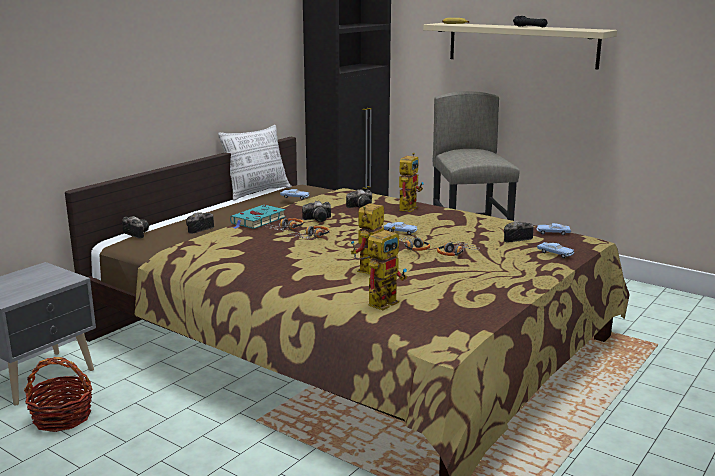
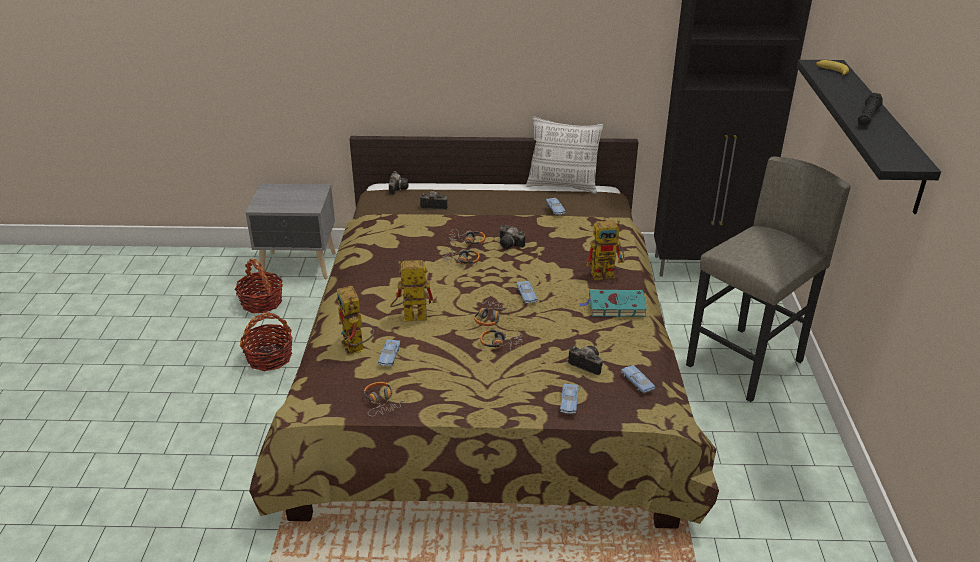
camera: 55 degrees right, 15 degrees up
turquoise book [230,205,286,229] -> turquoise book moved to [579,290,647,317]
camera [346,189,372,208] -> none
toy robot [368,227,407,310] -> toy robot turned 60 degrees clockwise [337,286,374,355]
beige shelf [423,23,617,69] -> black shelf [796,60,941,214]
none -> basket [240,312,293,371]
none -> headphones [364,382,405,416]
none -> blue toy car [378,339,400,366]

